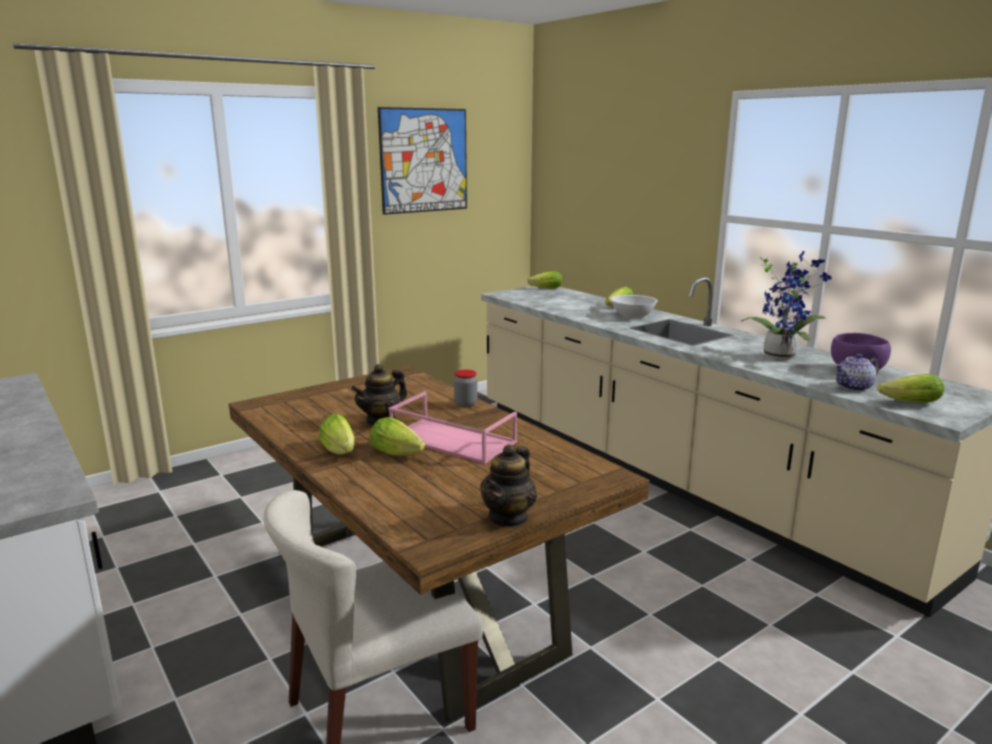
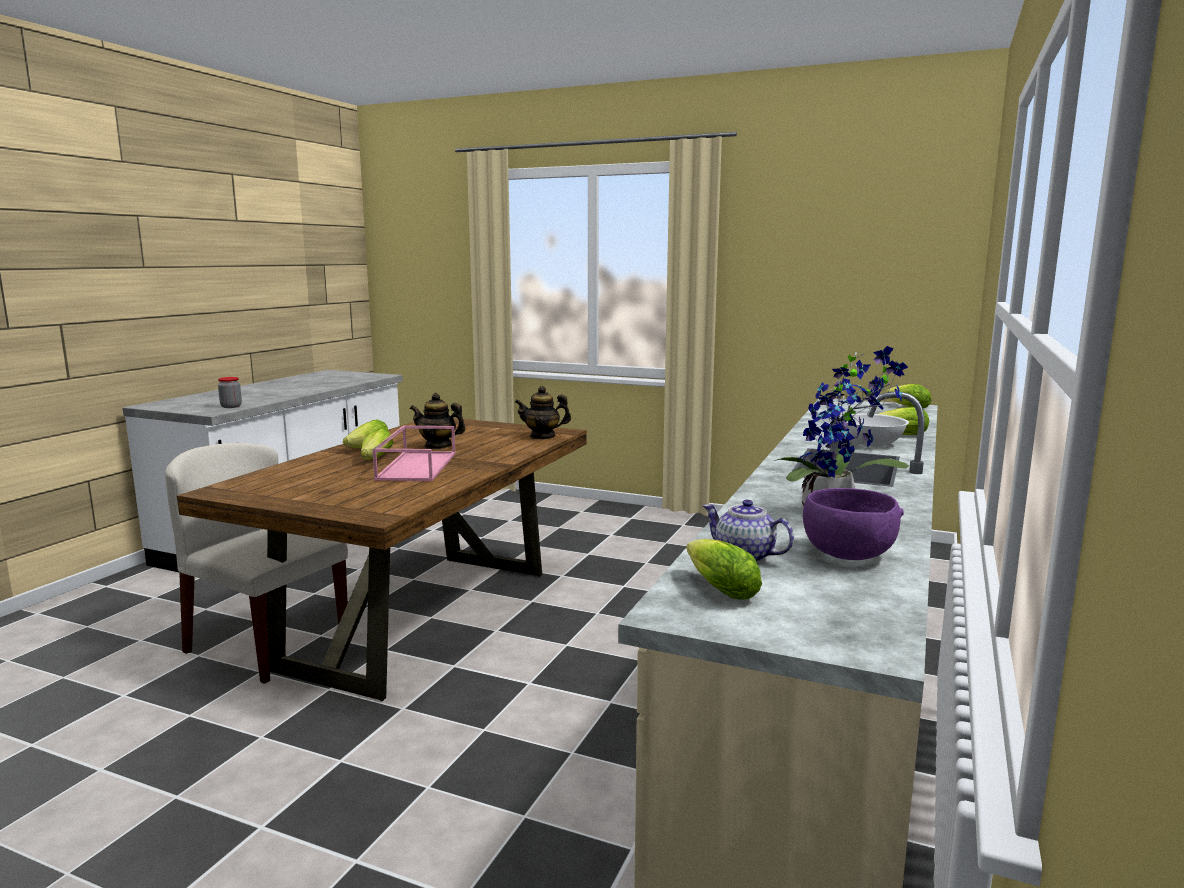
camera: 60 degrees right, 5 degrees down
picture [378,107,467,215] -> none
jar [454,369,478,407] -> jar moved to [218,377,242,408]
teapot [480,444,537,528] -> teapot moved to [515,386,571,439]

